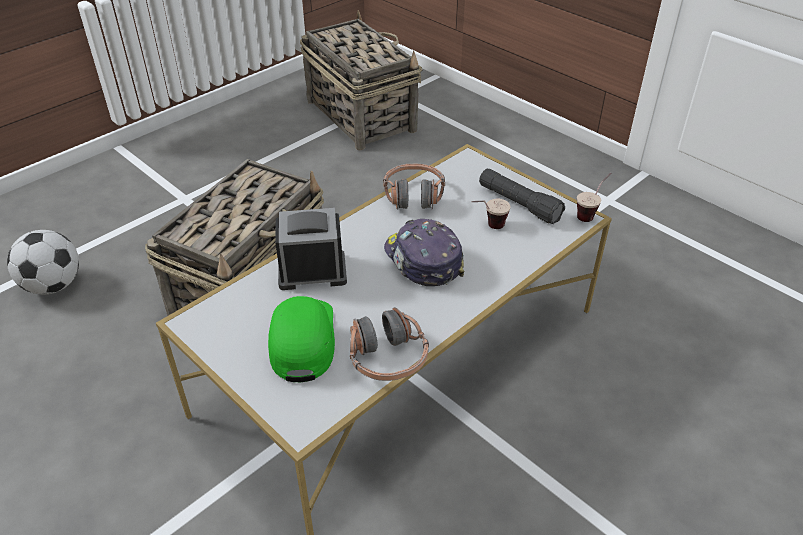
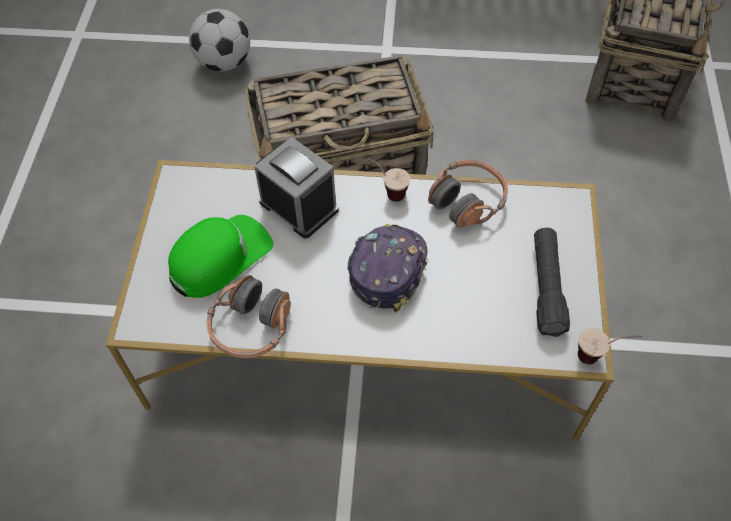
camera: 50 degrees right, 15 degrees up
cup [471,199,511,229] -> cup moved to [363,156,410,202]

